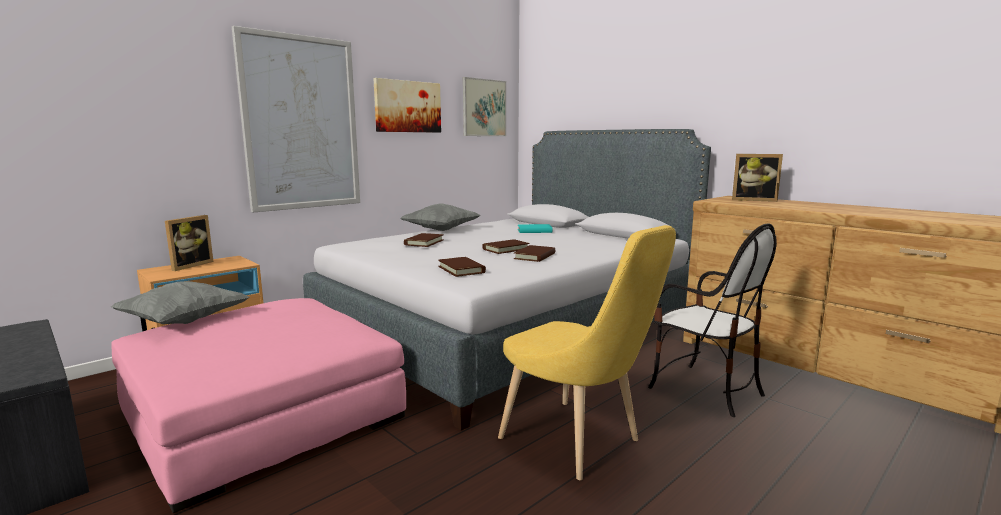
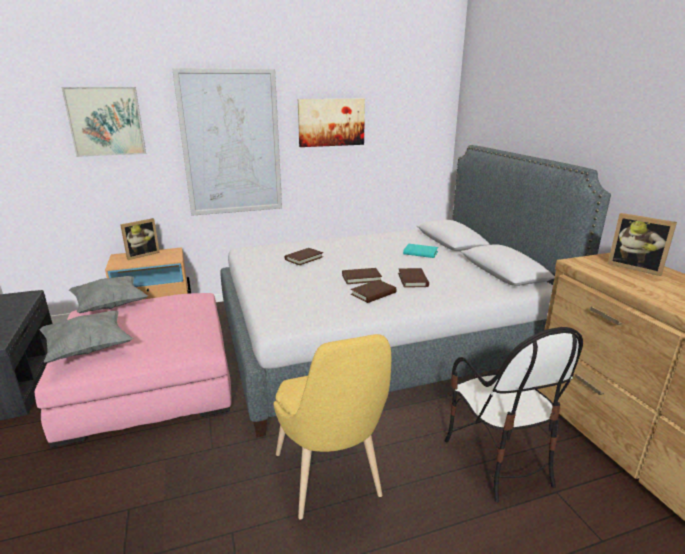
camera: 25 degrees right, 10 degrees up
grey pillow [401,203,480,231] -> grey pillow moved to [39,311,133,363]
brown book [438,257,486,277] -> brown book moved to [398,268,429,288]
picture [463,77,506,136] -> picture moved to [61,87,146,157]

